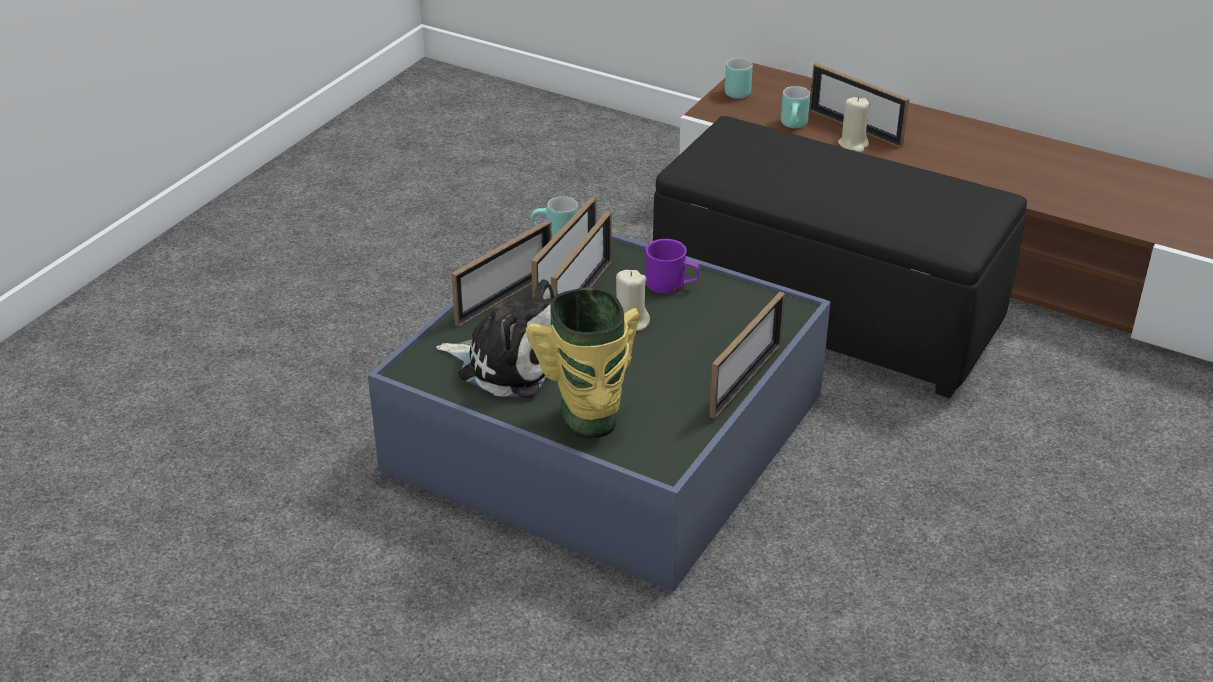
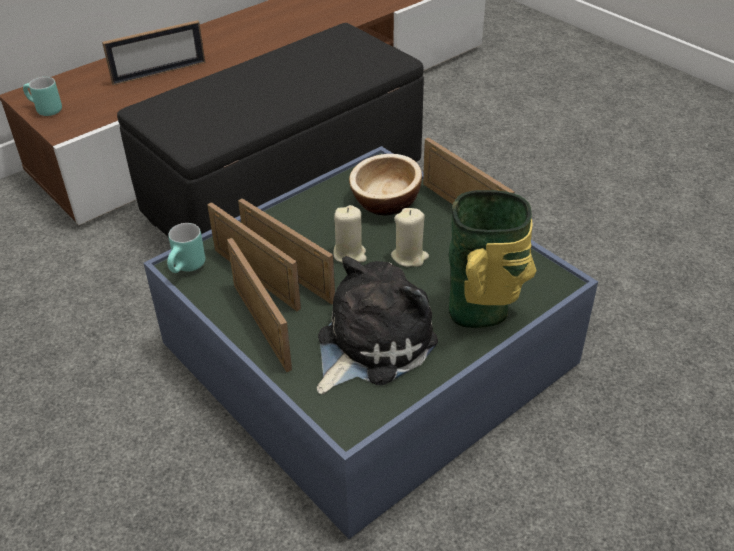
camera: 70 degrees left, 5 degrees up
purple mug [646,239,700,294] -> none
turquoise mug [781,86,810,128] -> none
beige candle [838,97,869,152] -> beige candle moved to [391,208,429,267]
none -> bowl [349,154,422,216]

